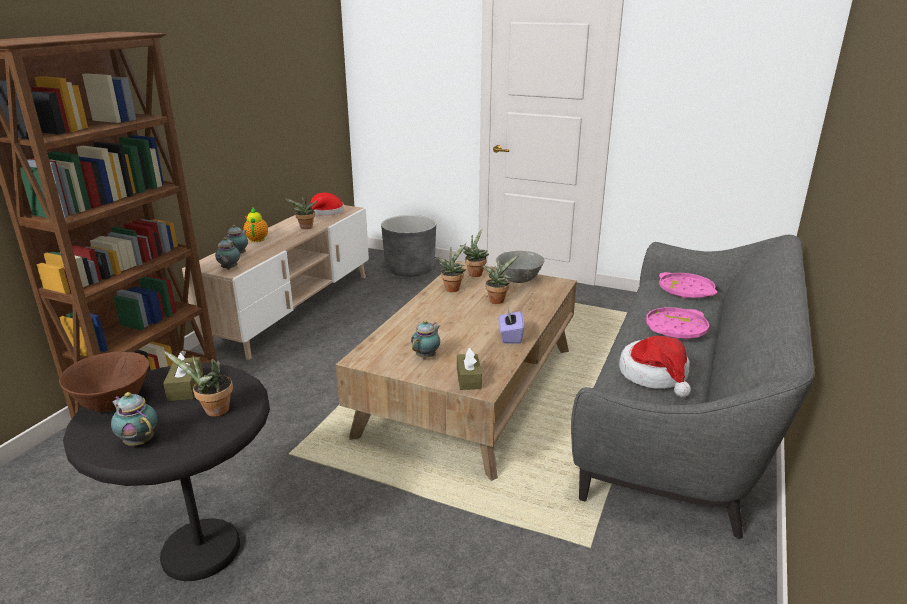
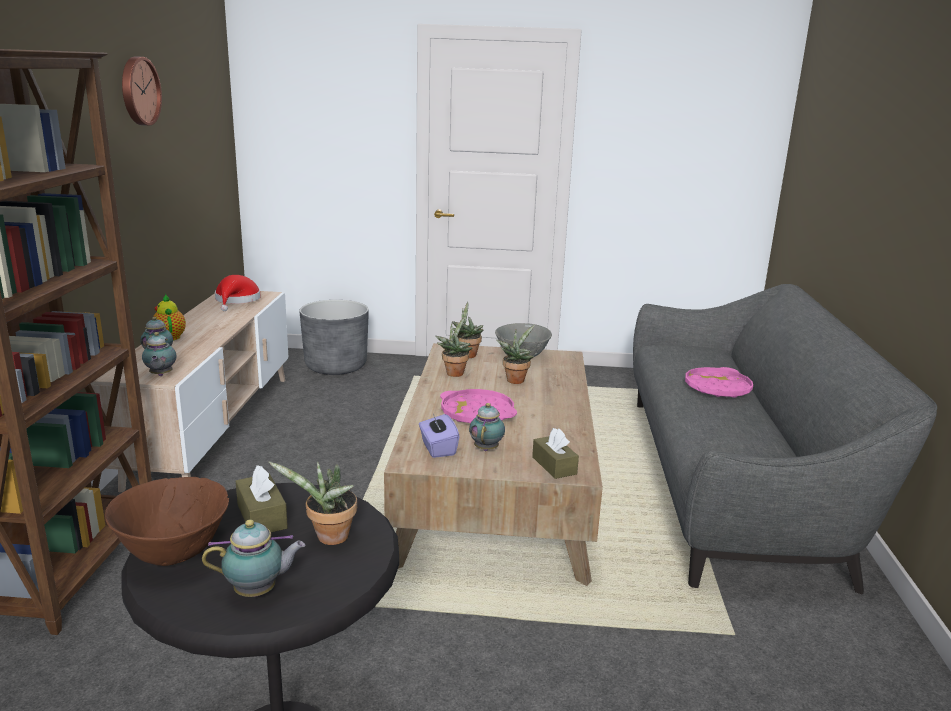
camera: 20 degrees left, 5 degrees down
teapot [111,392,157,446] -> teapot turned 150 degrees clockwise [202,519,306,597]
potted plant [285,195,317,229] -> none
purple tissue box [499,309,524,344] -> purple tissue box moved to [419,414,460,458]
hat [619,336,691,397] -> none
pink tray [659,272,717,299] -> pink tray moved to [440,389,517,423]
none -> wall clock [122,56,162,126]

